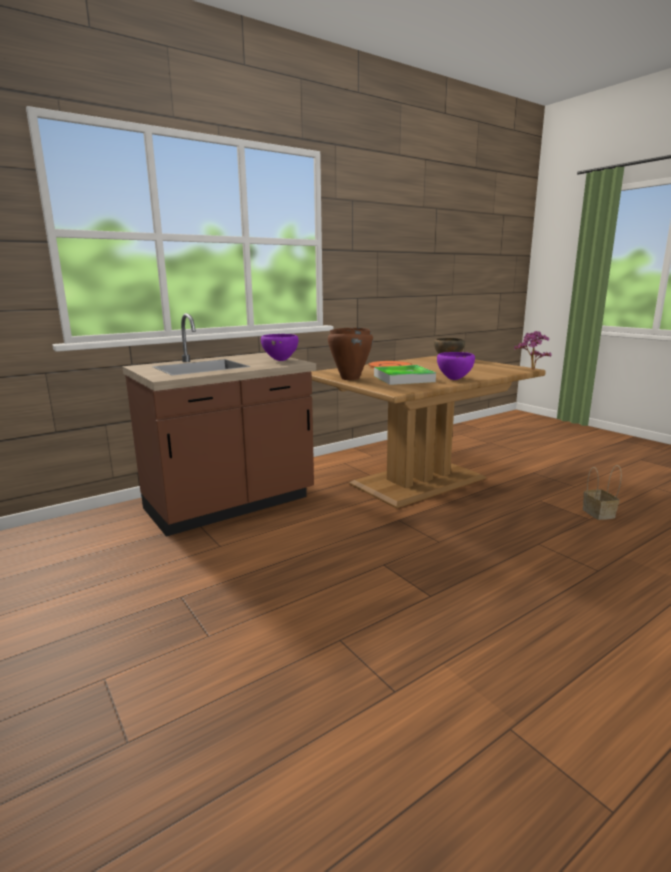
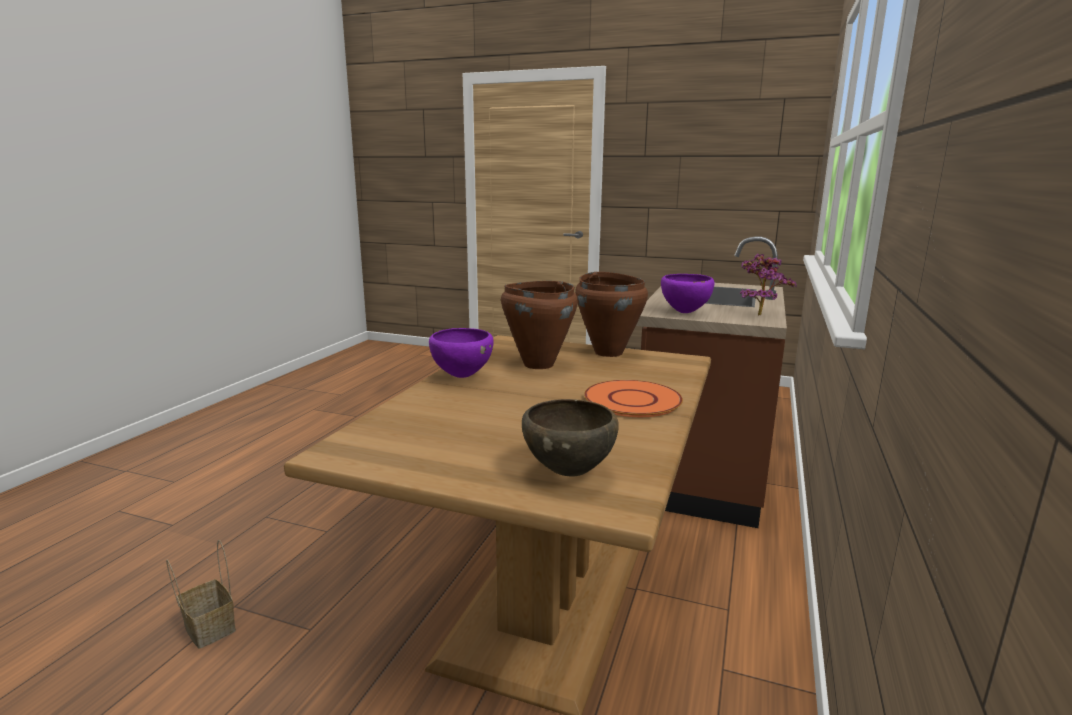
camera: 145 degrees right, 0 degrees up
tray [374,365,436,385] -> brown cooking pot [501,281,578,369]
potted plant [514,331,552,370] -> potted plant moved to [740,253,797,316]

